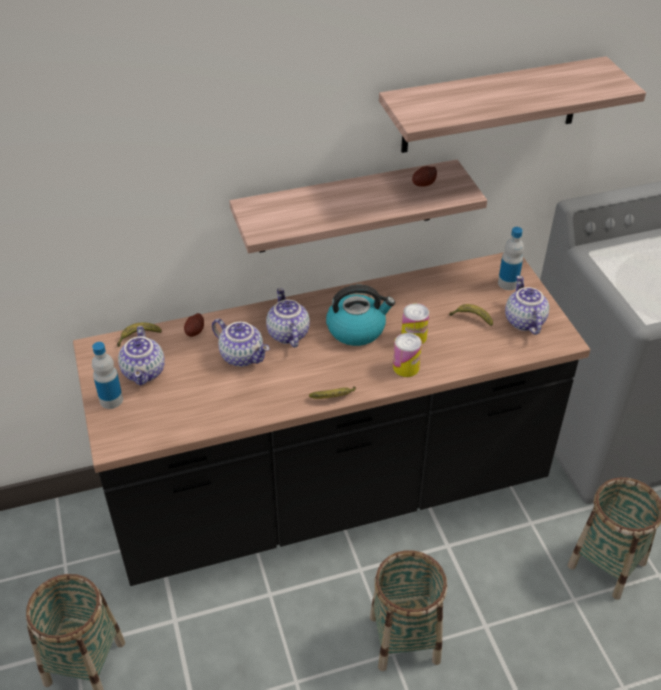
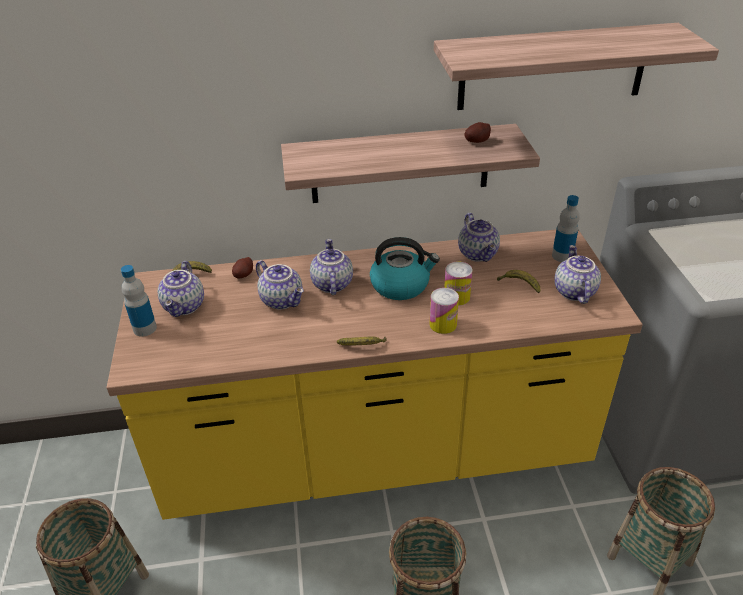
camera: 10 degrees right, 5 degrees down
black counter [73,252,590,586] -> yellow counter [107,229,643,520]
none -> teapot [458,213,500,262]

